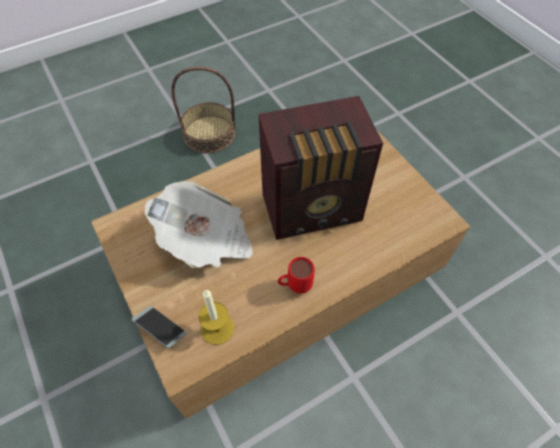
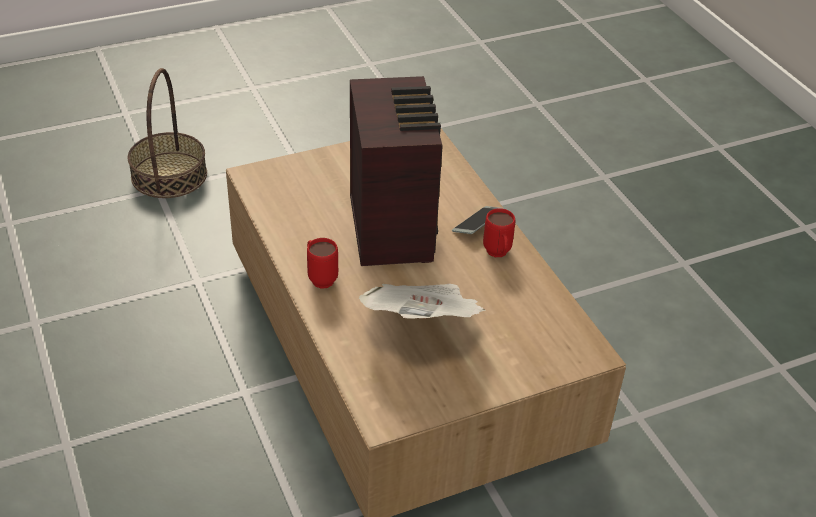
camera: 85 degrees left, 15 degrees down
phone [132,306,187,348] -> phone moved to [452,206,505,234]
basket [171,67,235,153] -> basket moved to [128,68,207,198]
candle [198,289,234,345] -> none
none -> red mug [307,238,338,289]

